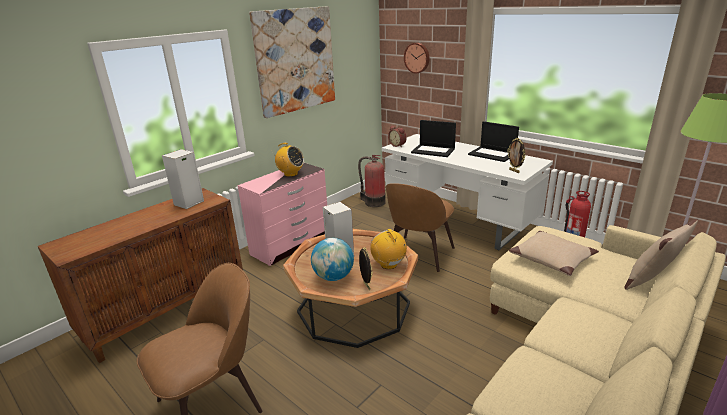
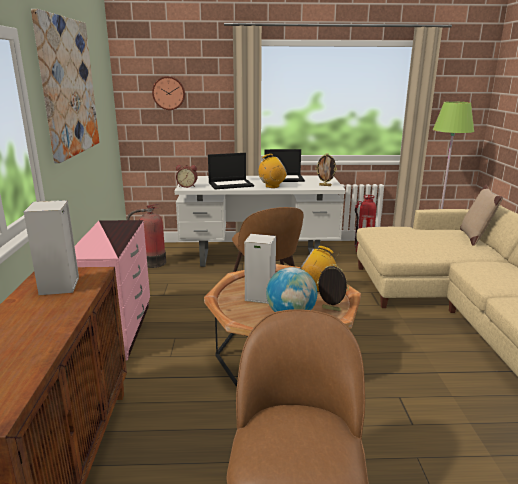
camera: 45 degrees left, 5 degrees down
radio [271,143,304,177] -> radio moved to [258,154,287,188]
beige pillow [509,231,599,276] -> none

